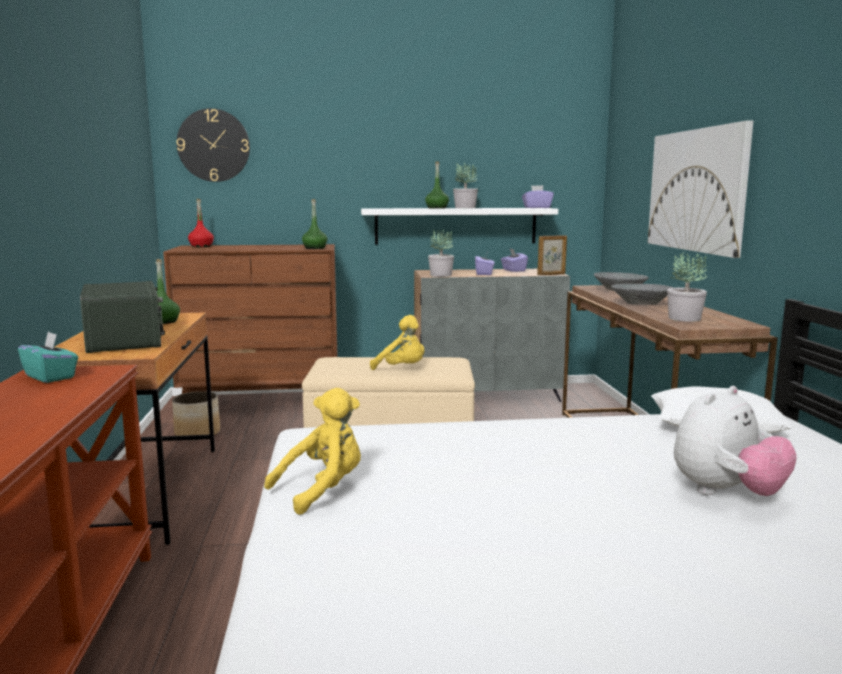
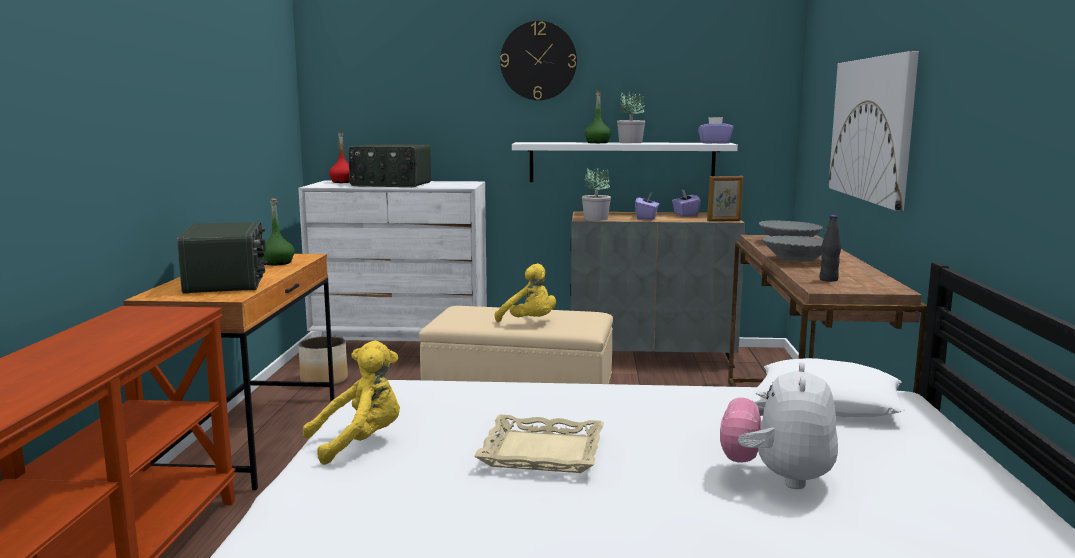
camera: 10 degrees right, 0 degrees up
turquoise tissue box [18,332,78,383] -> none
brown dresser [163,244,338,394] -> white dresser [298,181,487,338]
wall clock [176,108,250,182] -> wall clock moved to [500,21,577,100]
green bottle [302,199,328,249] -> none
potted plant [667,252,707,322] -> black bottle [819,215,841,282]
plush toy [674,386,797,496] -> plush toy turned 135 degrees clockwise [720,362,838,489]
none -> radio [348,144,431,187]
none -> beige tray [474,415,604,473]

